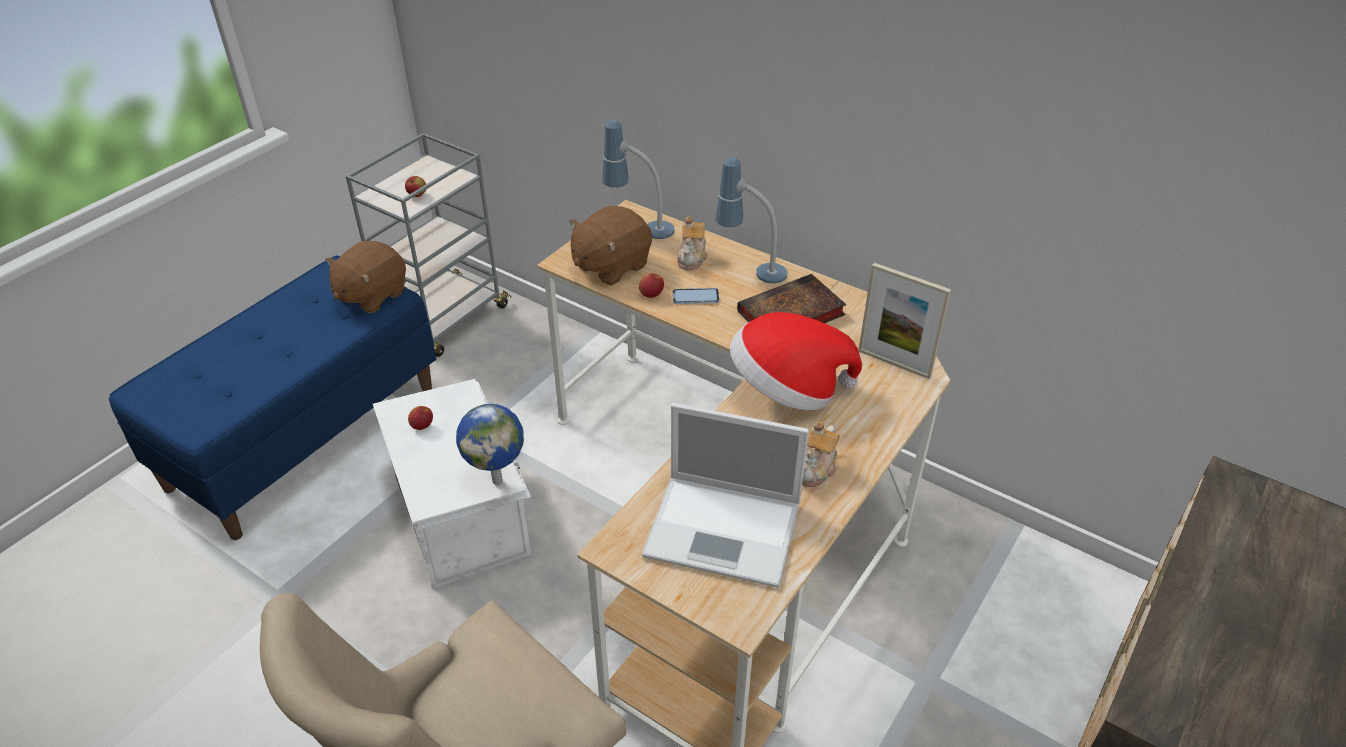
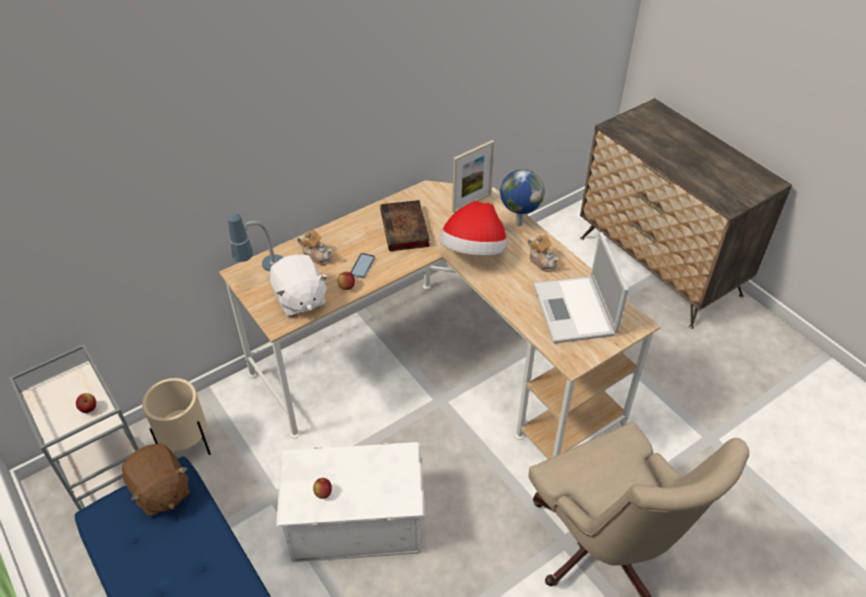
camera: 70 degrees left, 5 degrees up
globe [456,404,524,485] -> globe moved to [500,169,545,226]
brown plush toy [569,206,652,286] -> white plush toy [270,254,328,317]
laptop [642,403,809,588] -> laptop turned 135 degrees clockwise [533,232,629,344]
table lamp [715,157,787,284] -> none
none -> beige planter [142,378,211,455]

